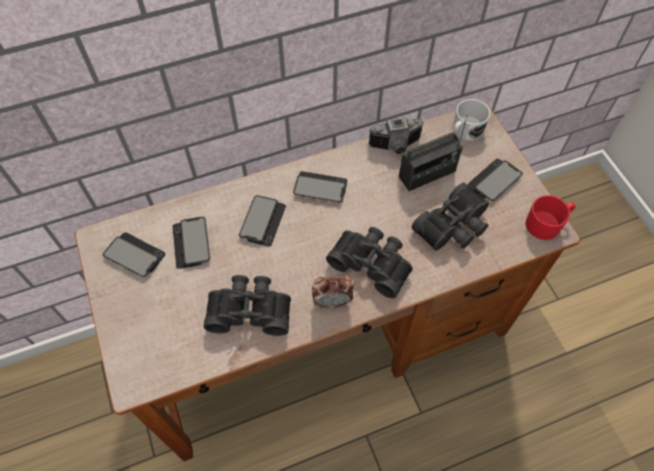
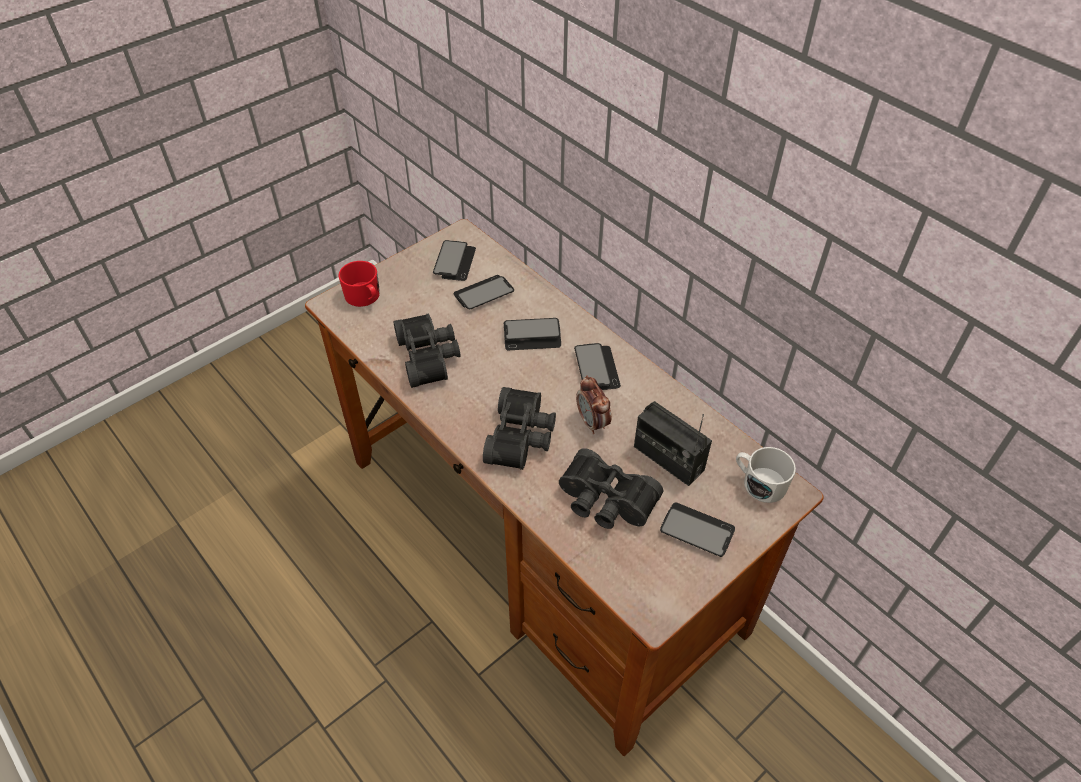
camera: 70 degrees right, 10 degrees down
alarm clock [312,275,354,308] -> alarm clock moved to [576,375,612,434]
camera [369,117,424,154] -> none
red mug [525,195,576,240] -> red mug moved to [338,261,380,307]

